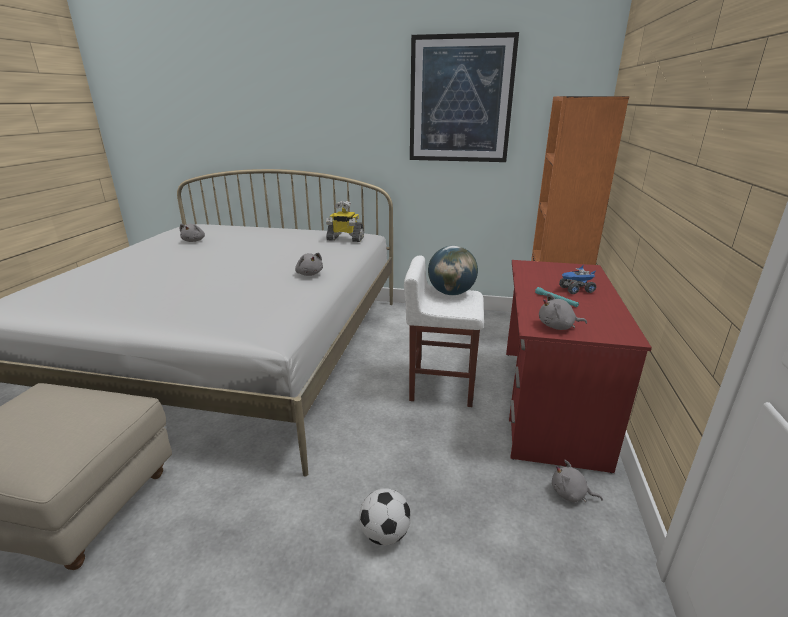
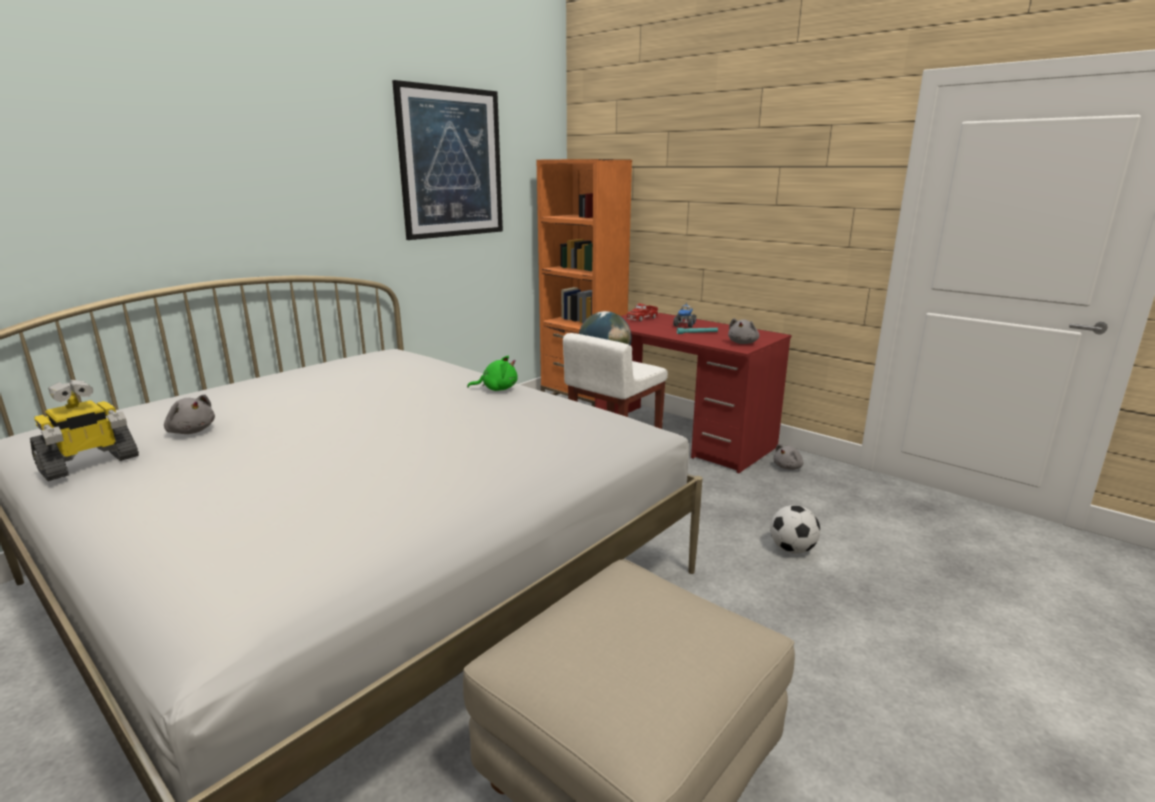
camera: 60 degrees left, 5 degrees down
grey plush toy [295,253,323,276] -> green plush toy [467,356,518,391]
toy robot [326,201,364,242] -> toy robot moved to [30,380,139,481]
none -> toy truck [626,303,659,321]

